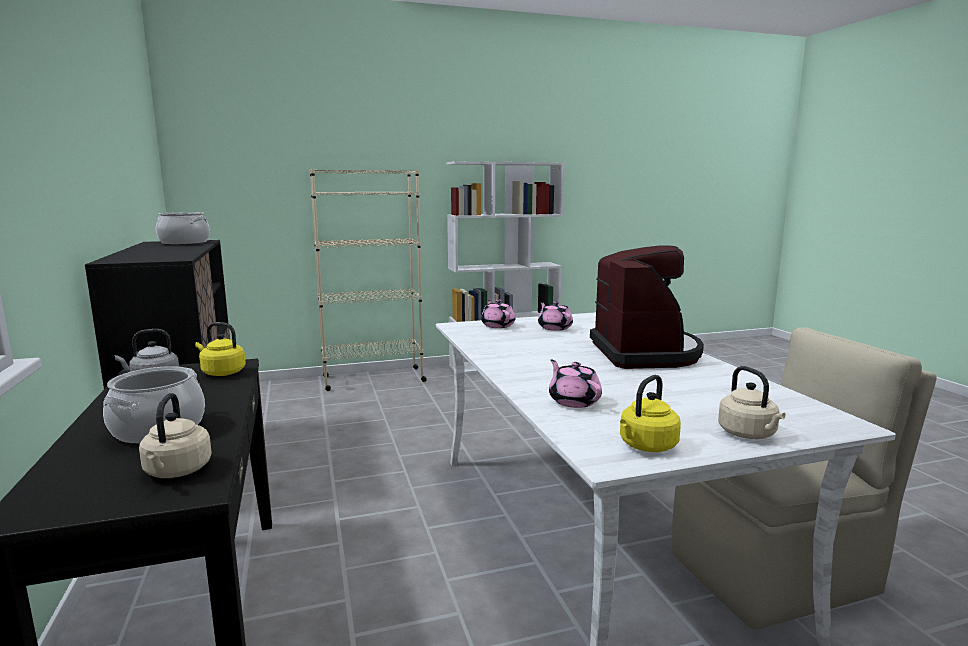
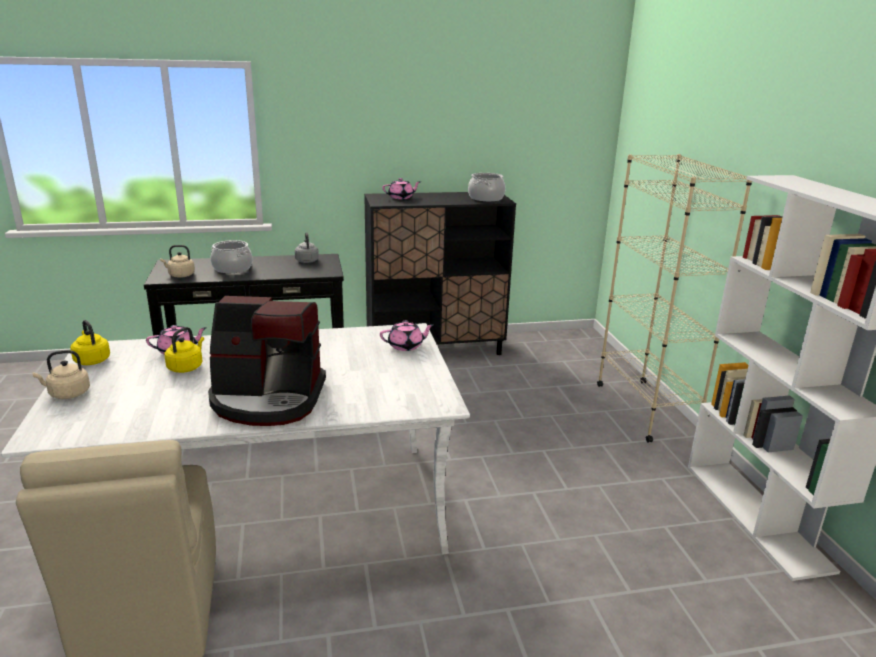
camera: 95 degrees right, 10 degrees up
yellow kettle [195,322,246,376] -> yellow kettle moved to [164,327,204,373]
pink teapot [538,301,573,331] -> pink teapot moved to [382,178,420,199]

